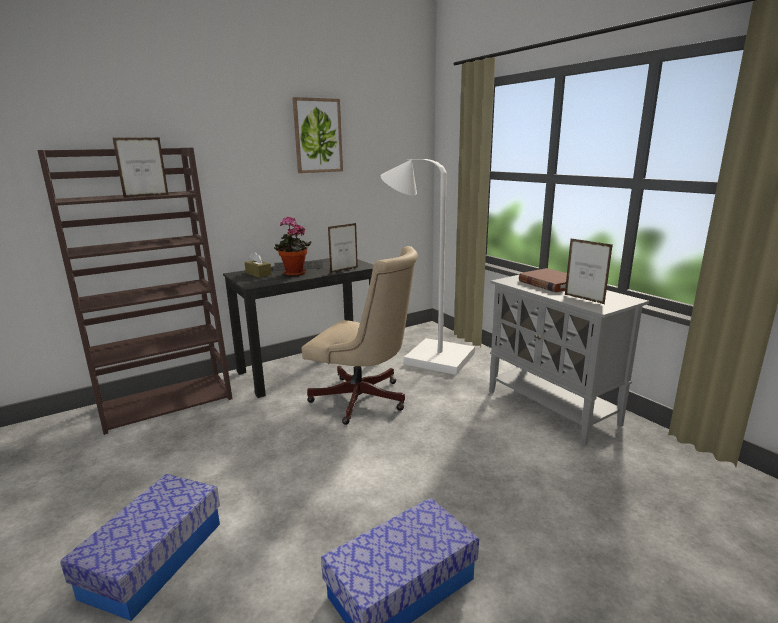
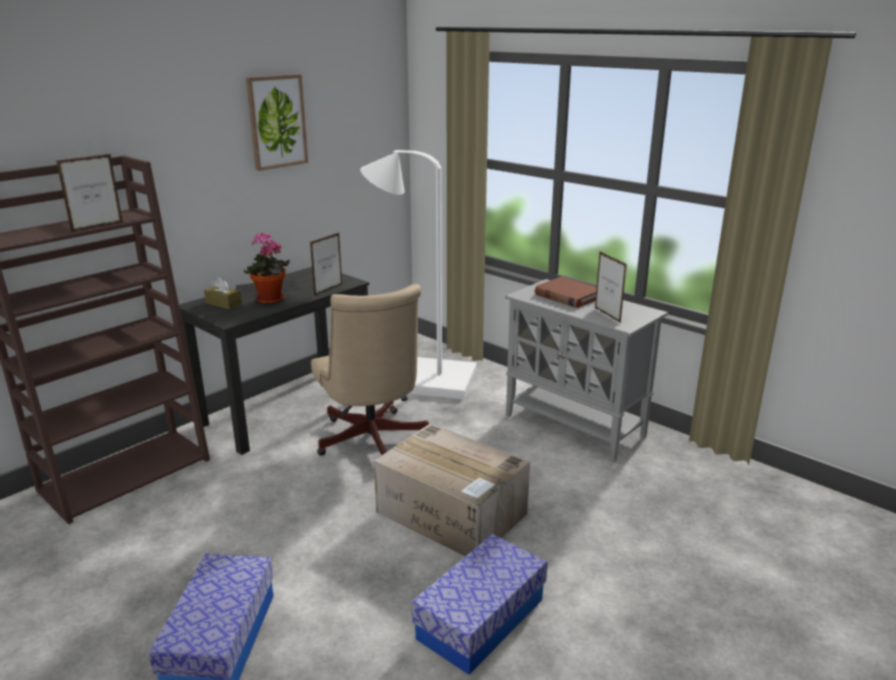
camera: 15 degrees left, 5 degrees up
beige office chair [301,246,418,425] -> beige office chair turned 60 degrees clockwise [311,284,429,456]
picture frame [565,238,613,304] -> picture frame turned 150 degrees counterclockwise [595,252,627,323]
none -> cardboard box [374,423,530,556]

